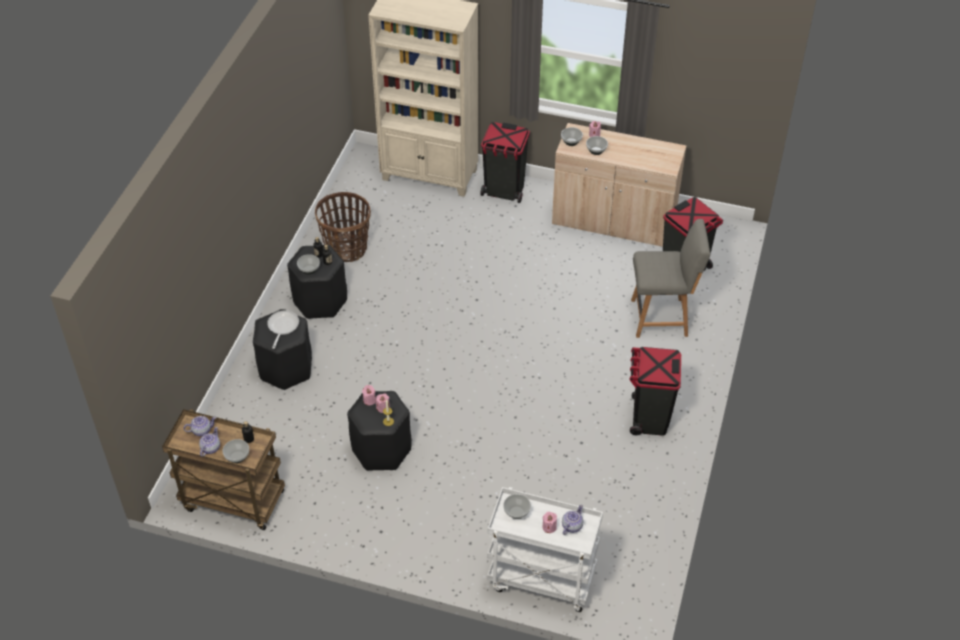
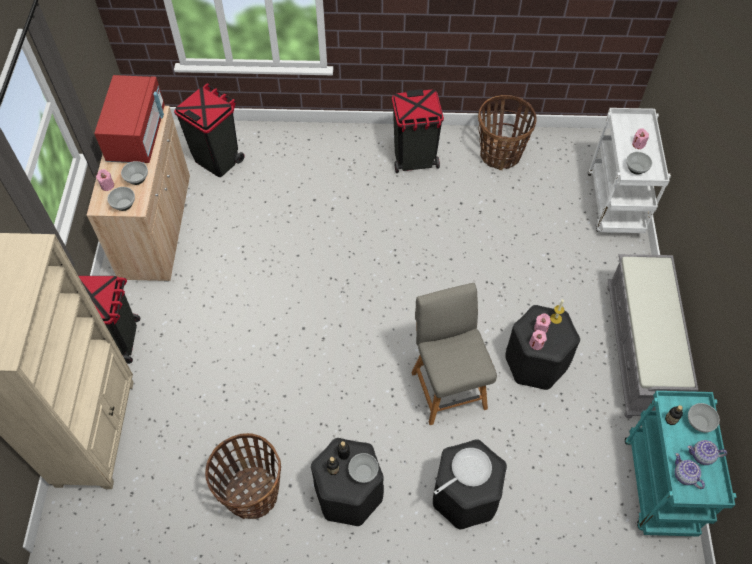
camera: 105 degrees left, 10 degrees up
brown cart [162,409,285,530] -> turquoise cart [625,391,736,537]
frying pan [267,310,299,349] -> frying pan turned 150 degrees clockwise [434,448,492,494]
teapot [562,505,584,535] -> none
grey chair [631,219,710,338] -> grey chair moved to [411,283,497,425]
none -> red microwave [94,75,165,163]
none -> basket [478,95,537,170]
none -> grey bench [607,254,698,418]

